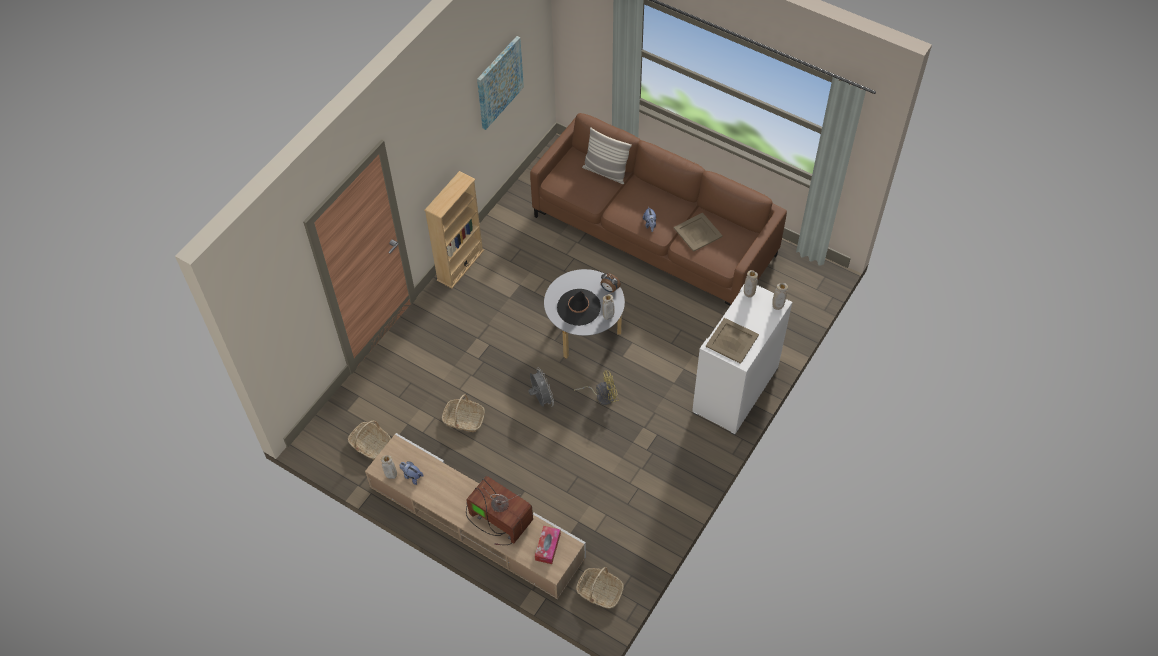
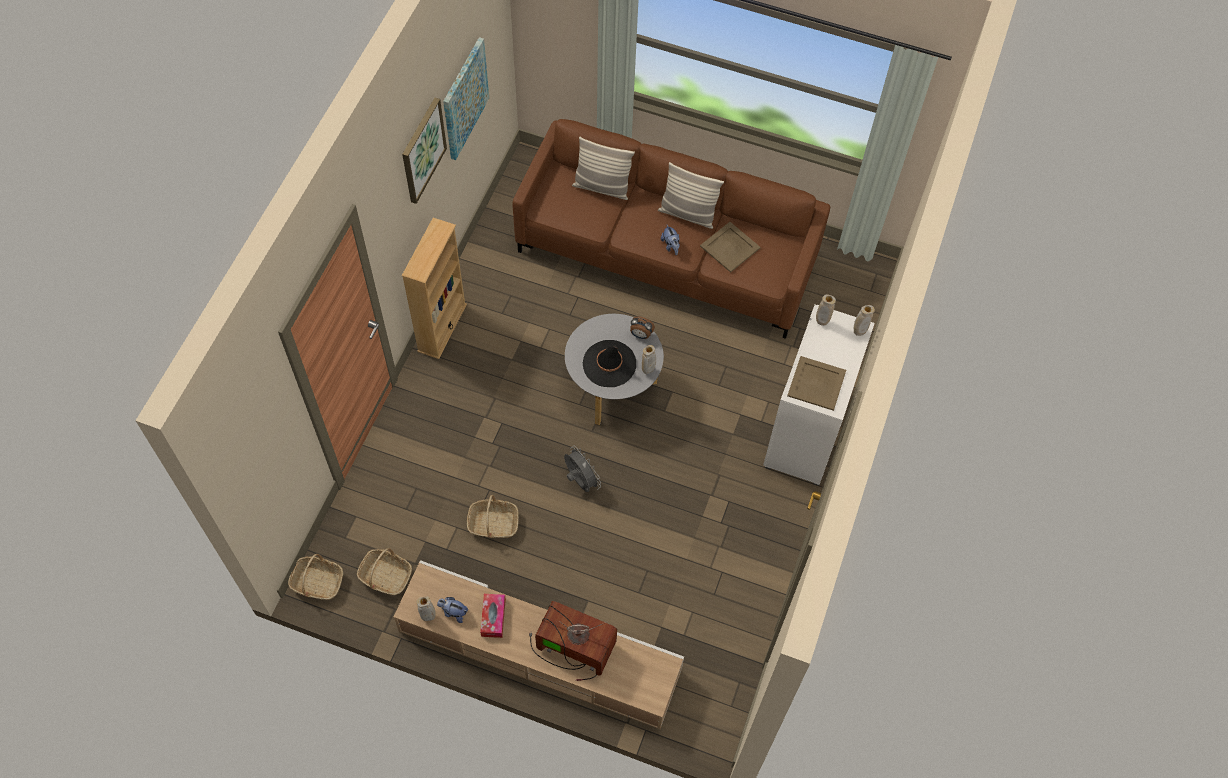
camera: 15 degrees left, 5 degrees up
tissue box [535,526,561,564] -> tissue box moved to [480,594,506,638]
yellow fan [574,371,619,405] -> none
basket [576,567,624,609] -> basket moved to [288,554,343,600]
none -> picture [402,98,447,204]
none -> pillow [658,162,724,229]

